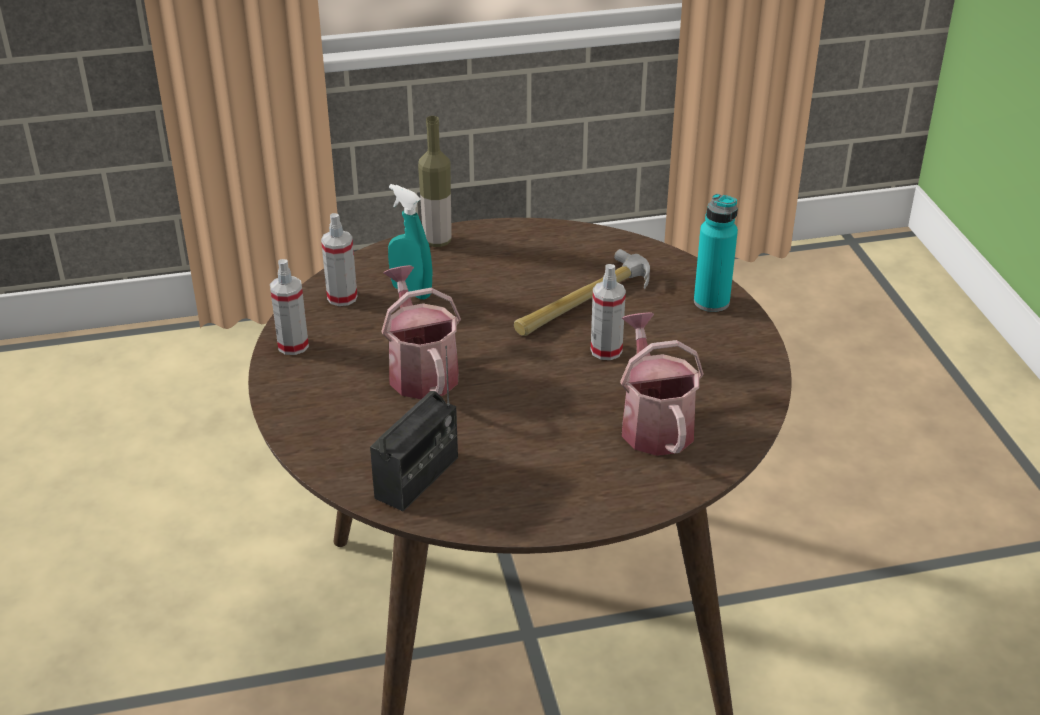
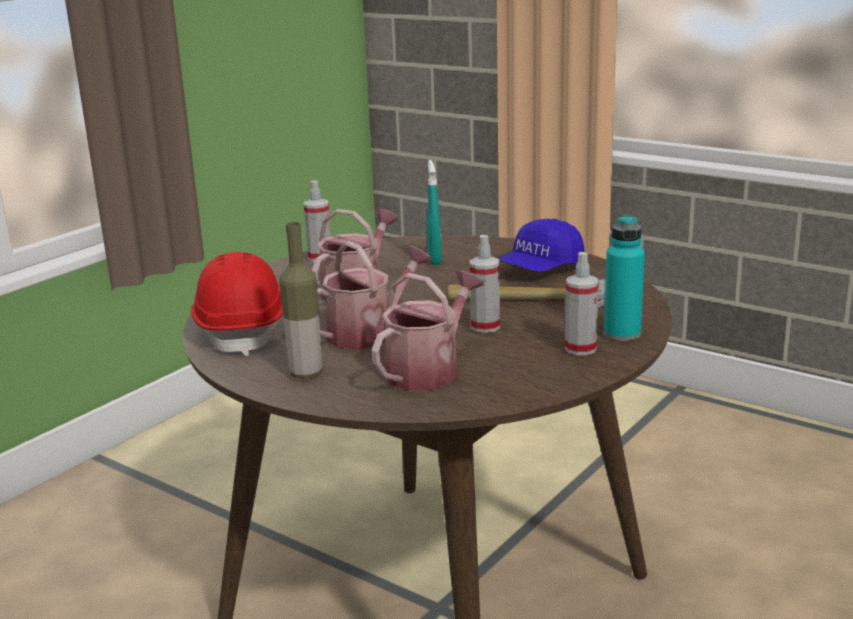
camera: 50 degrees right, 15 degrees down
spray bottle [321,213,357,306] -> spray bottle moved to [565,252,599,355]
radio [370,346,458,512] -> red hard hat [191,252,283,356]
bottle [418,116,452,247] -> bottle moved to [279,222,322,379]
none -> watering can [317,241,433,350]
none -> blue cap [499,219,585,272]

